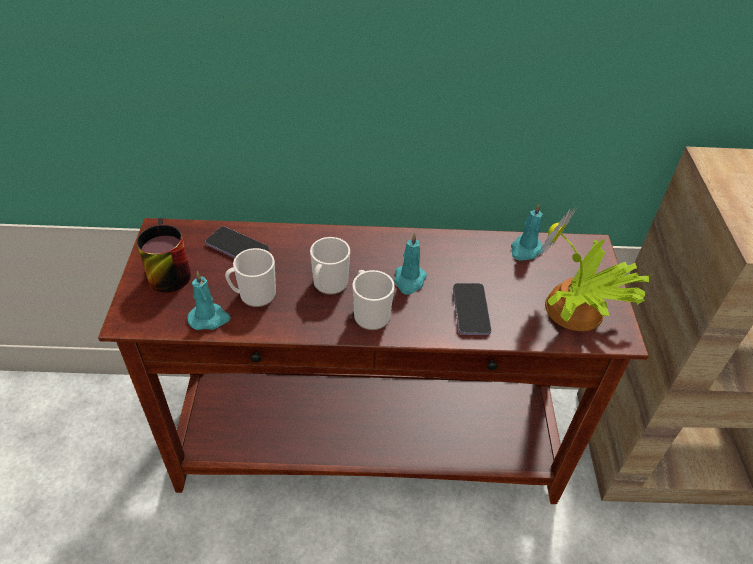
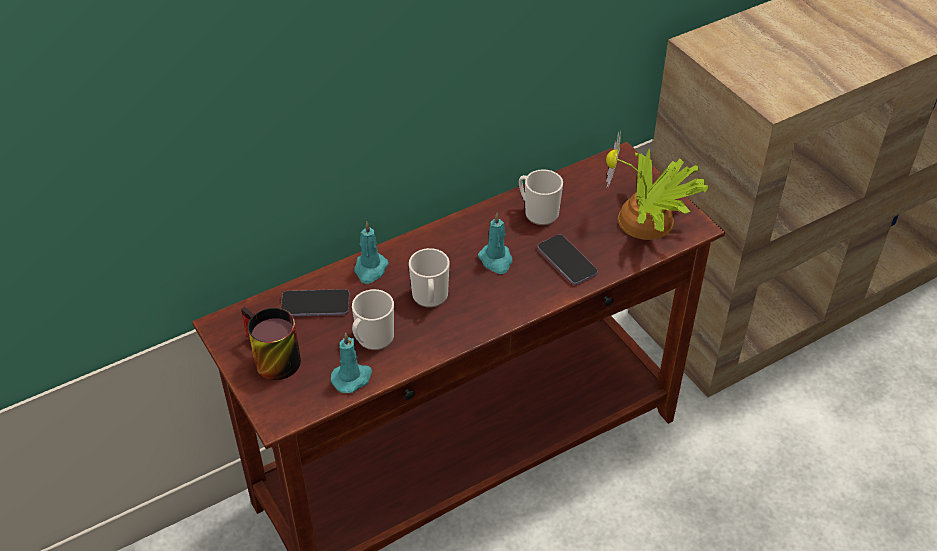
camera: 30 degrees left, 0 degrees up
mug [353,270,395,330] -> mug moved to [519,169,563,225]
turquoise candle [511,204,544,261] -> turquoise candle moved to [354,222,389,284]

